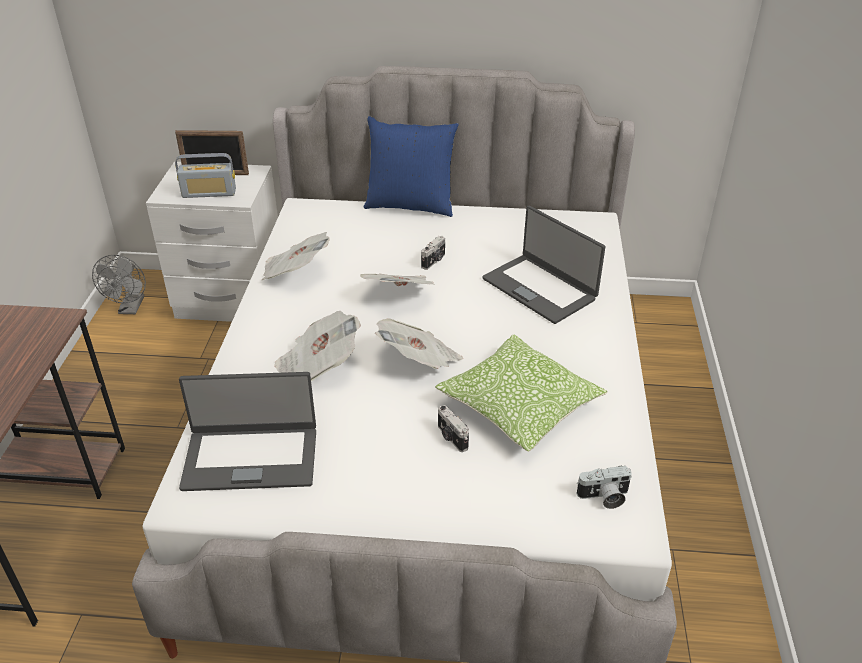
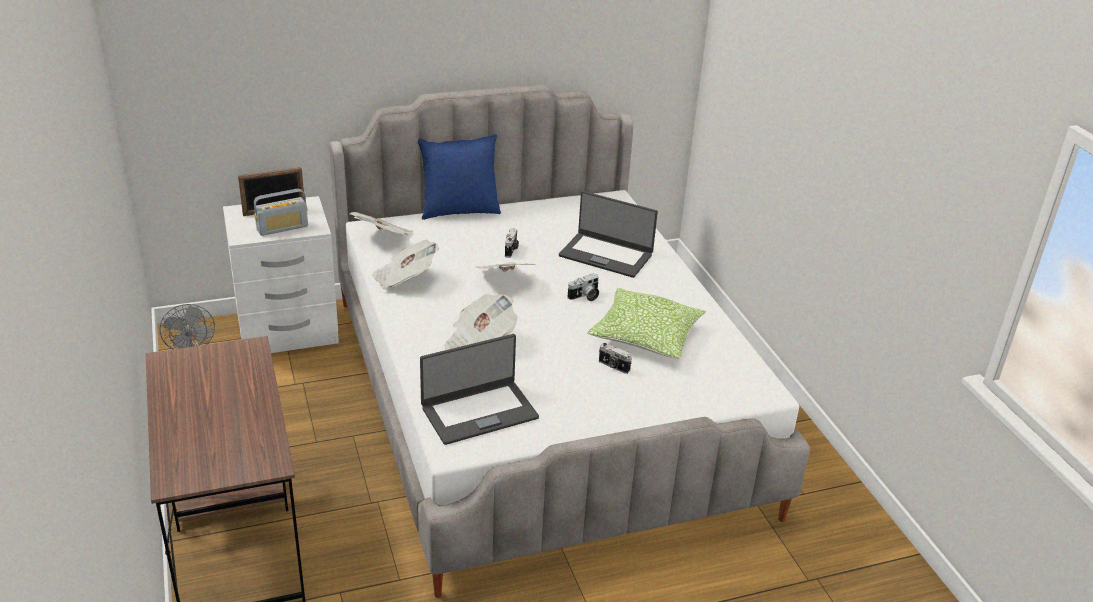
camera: 25 degrees left, 5 degrees down
newspaper [375,319,463,369] -> newspaper moved to [350,212,413,235]
camera [576,466,632,509] -> camera moved to [567,273,599,301]

